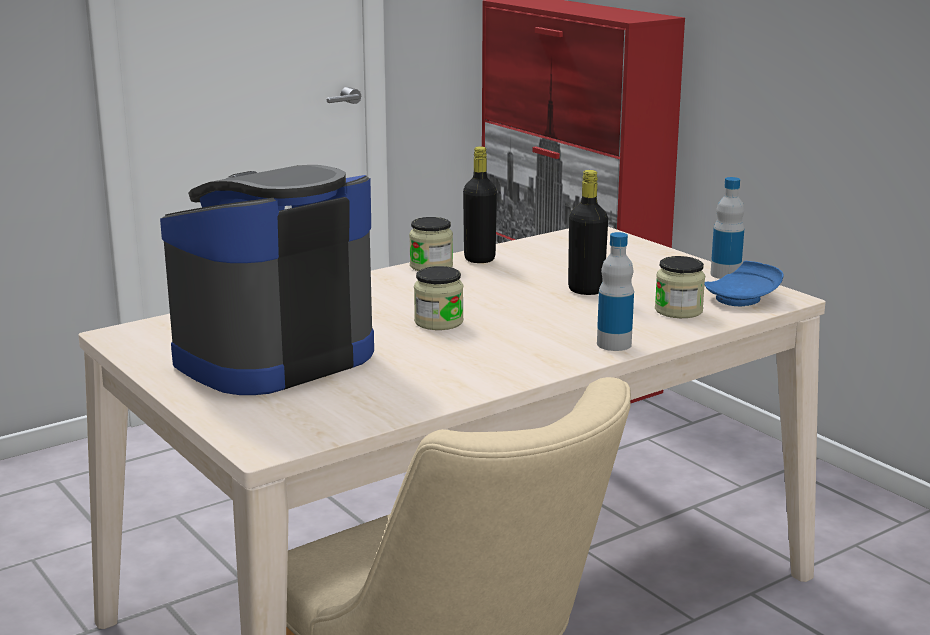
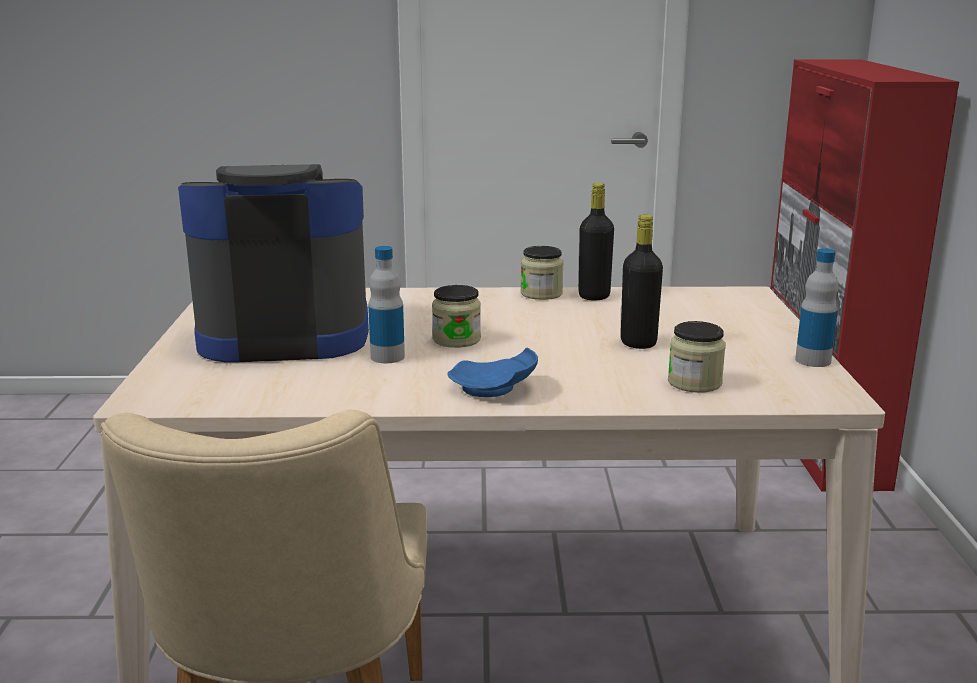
camera: 35 degrees right, 0 degrees up
bottle [597,232,634,351] -> bottle moved to [368,246,405,363]
blue plate [705,261,784,306] -> blue plate moved to [447,347,538,397]

